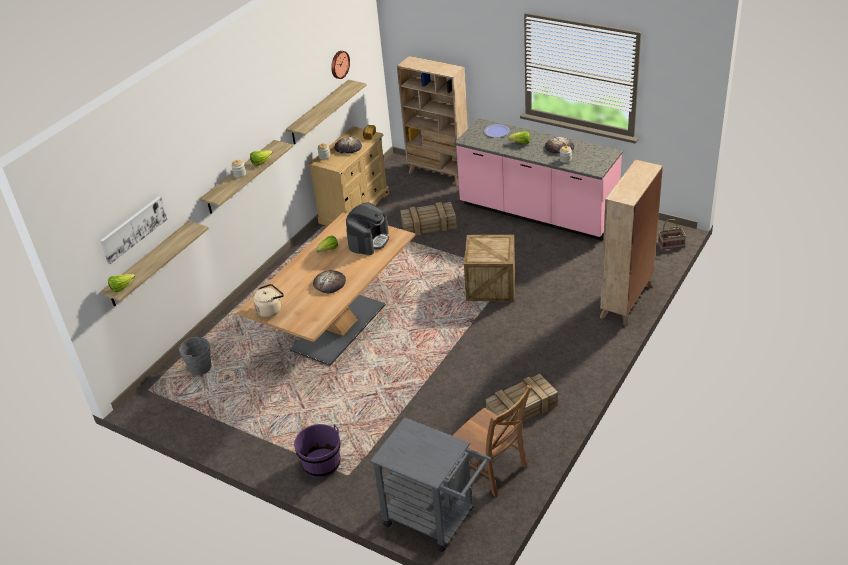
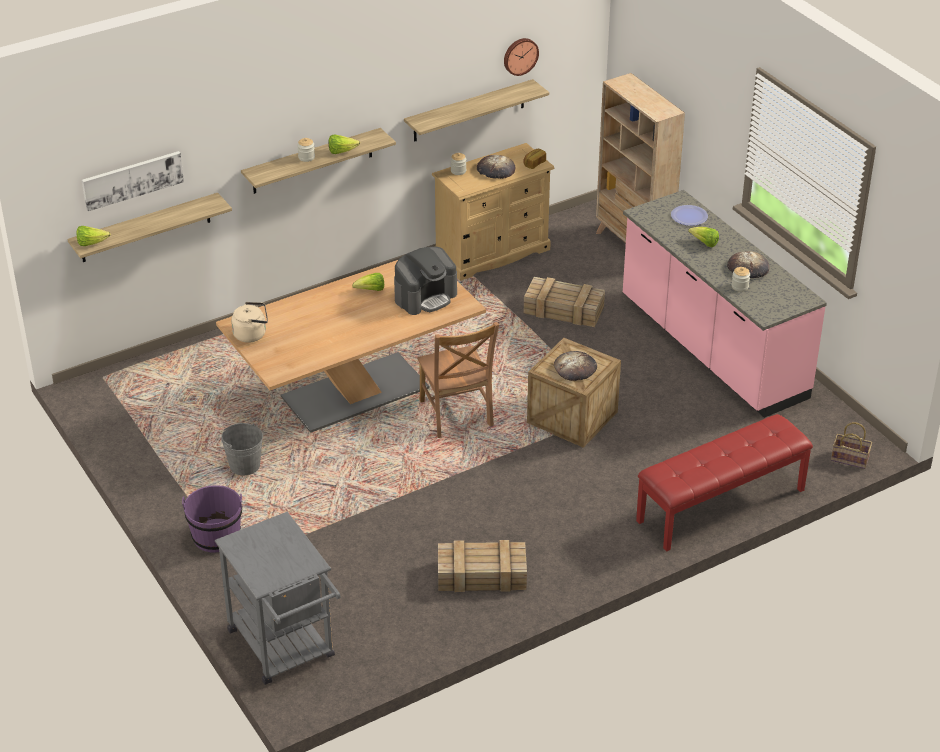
camera: 25 degrees right, 0 degrees up
grey bucket [179,336,211,375] -> grey bucket moved to [221,423,263,475]
bread [313,270,346,293] -> bread moved to [554,351,597,381]
brown chair [452,385,532,497] -> brown chair moved to [417,322,499,438]
beige bookcase [600,159,663,326] -> red bench [636,414,813,551]

